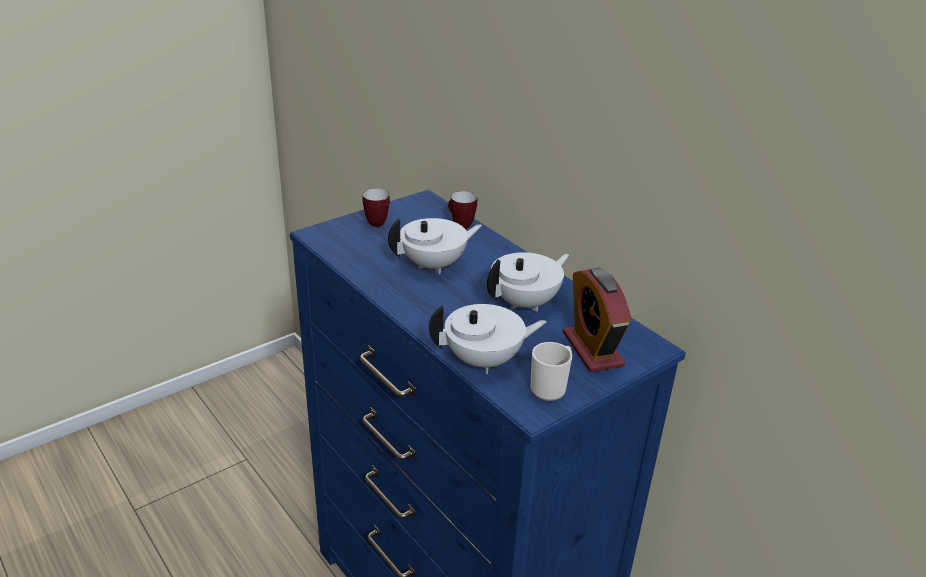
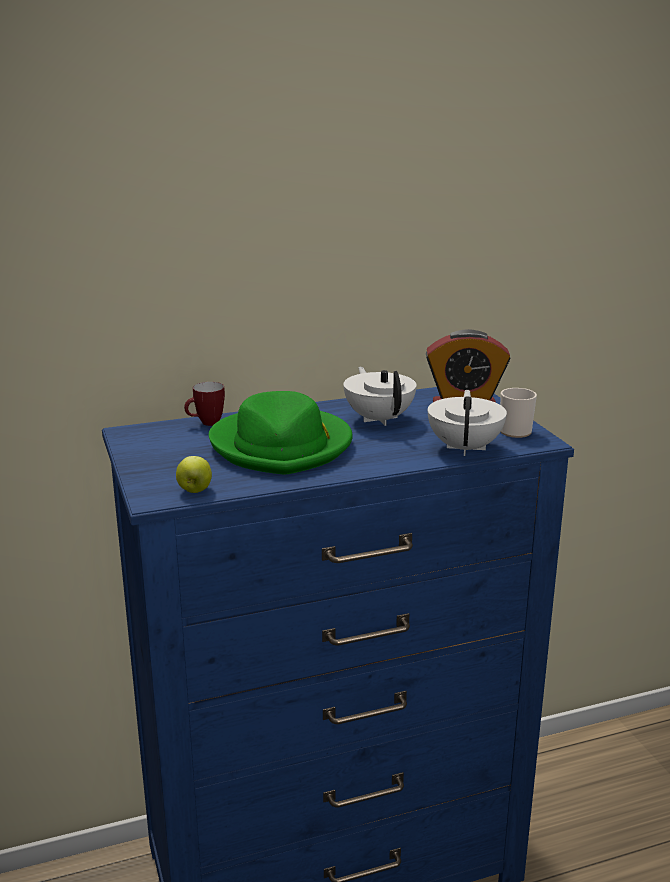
camera: 70 degrees left, 10 degrees down
mug [362,189,390,227] -> none
white teapot [388,218,482,274] -> green hat [209,391,353,474]
none -> apple [176,456,212,493]

